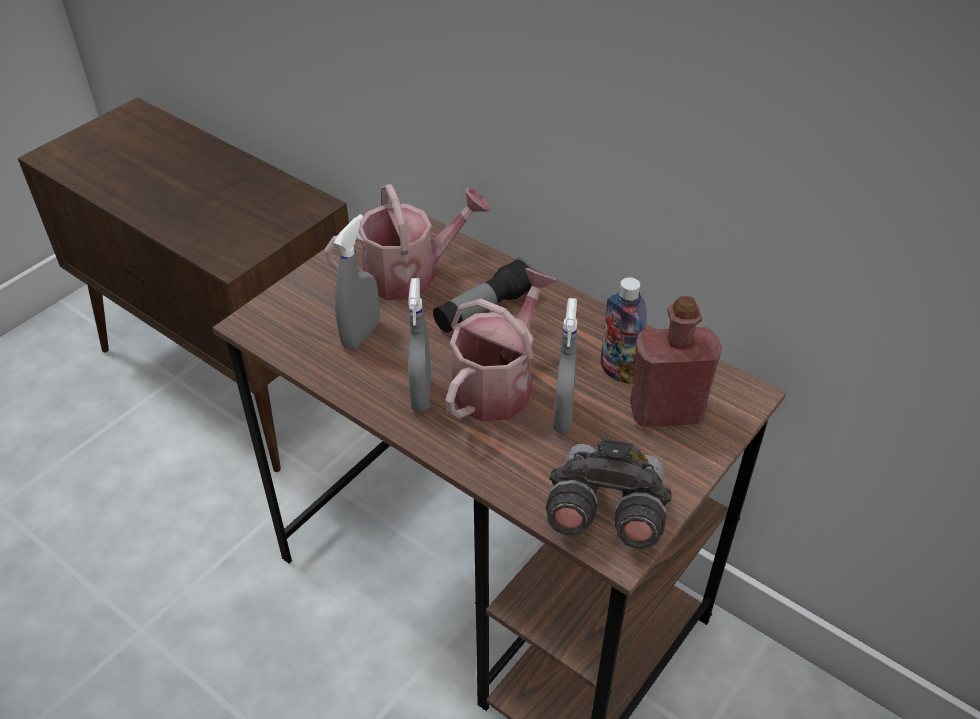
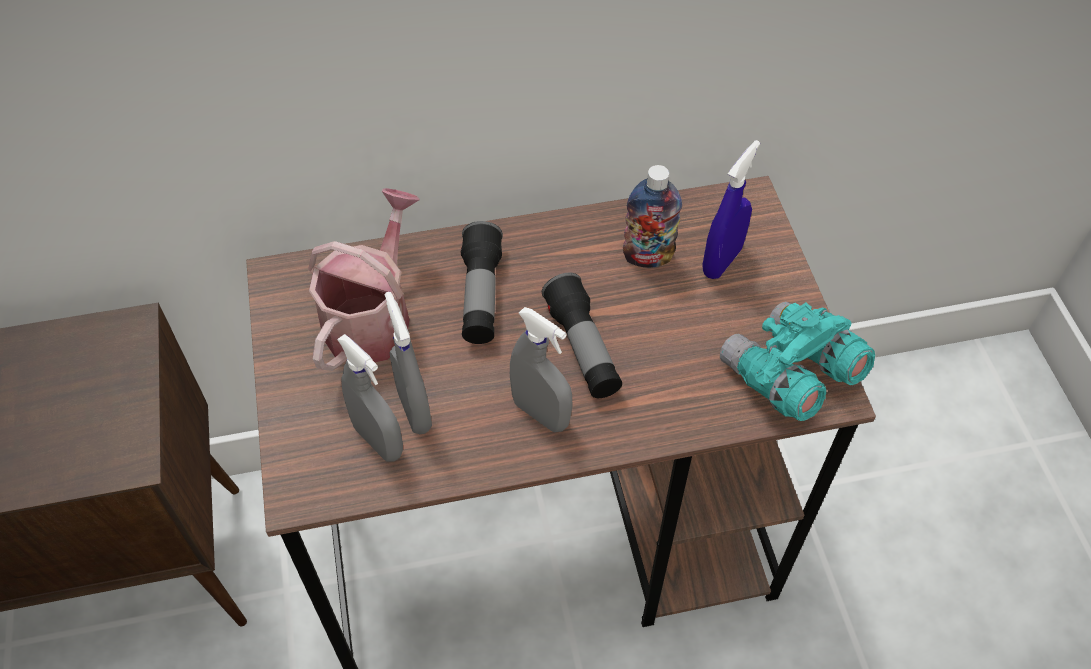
camera: 50 degrees left, 10 degrees up
watering can [445,268,557,422] -> flashlight [542,273,622,398]
grey binoculars [545,438,672,549] -> turquoise binoculars [720,301,875,421]
grey spray bottle [553,298,577,434] -> grey spray bottle moved to [337,334,403,461]
red bottle [630,296,722,427] -> blue spray bottle [703,140,760,279]

